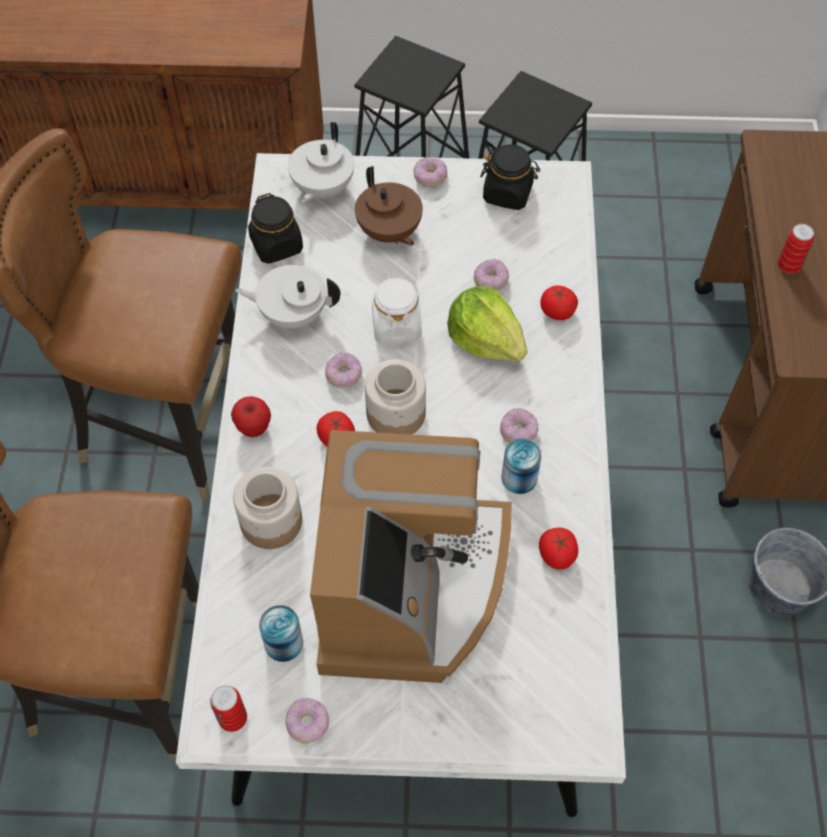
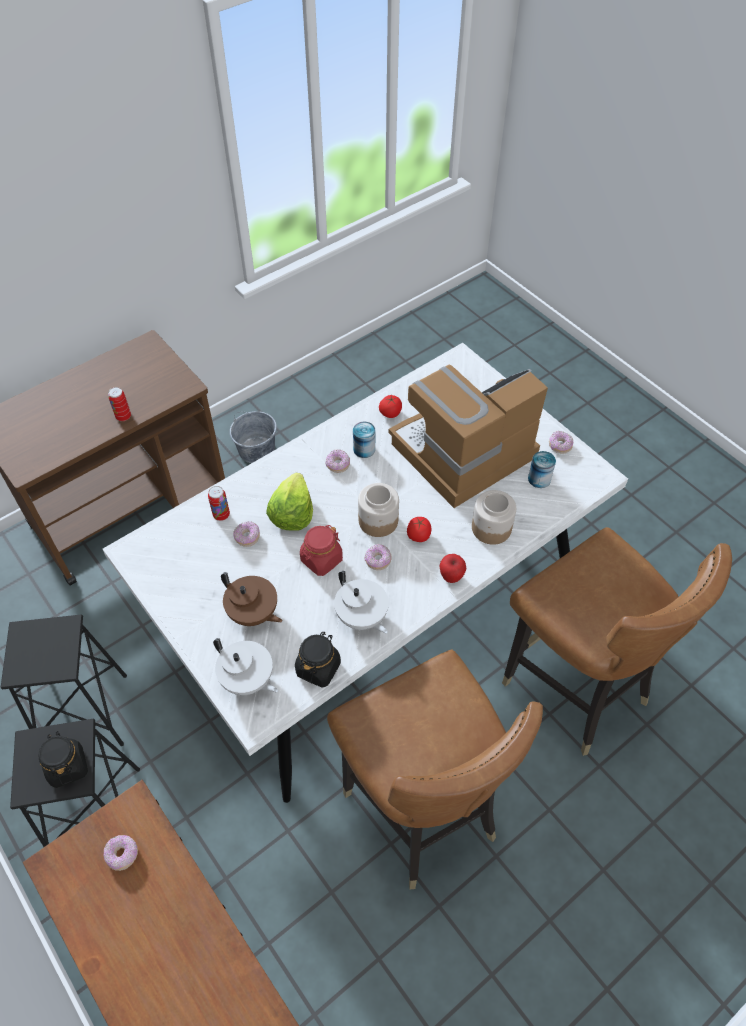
camera: 130 degrees left, 5 degrees down
can [210,685,247,732] -> can moved to [208,486,230,521]
white teapot [288,122,354,202] -> white teapot turned 60 degrees clockwise [213,638,278,695]
brown teapot [355,166,423,246] -> brown teapot turned 105 degrees clockwise [221,572,283,626]
white jar [372,275,422,344] -> red jar [300,525,343,576]
donut [413,158,447,187] -> donut moved to [104,835,138,871]
black jar [480,144,540,210] -> black jar moved to [39,731,88,788]
tomato [540,285,578,320] -> none

